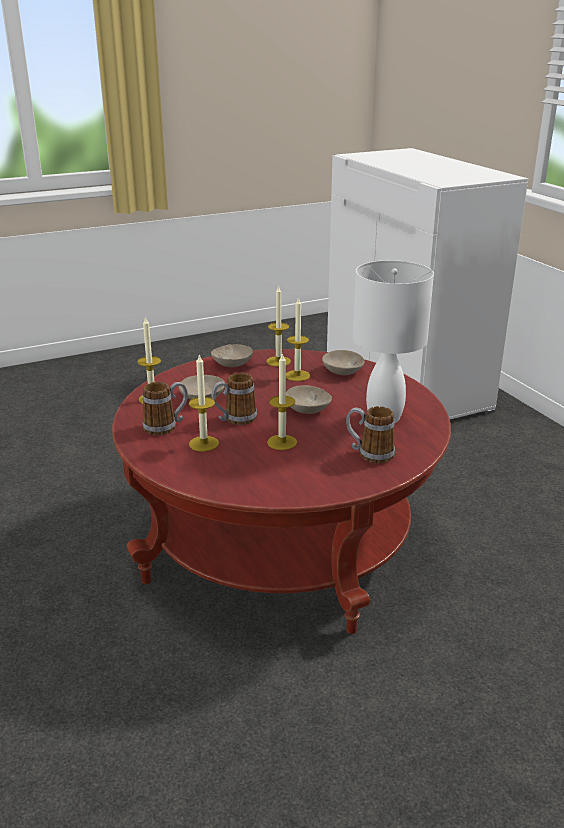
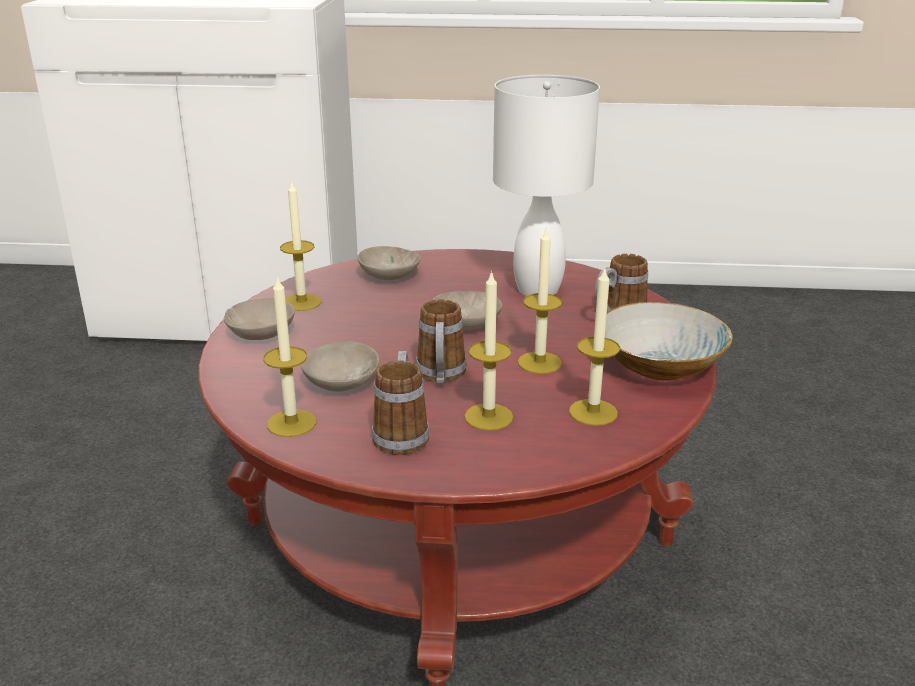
camera: 60 degrees left, 0 degrees up
candle [286,297,310,381] -> candle moved to [569,267,620,426]
none -> bowl [605,302,732,381]

